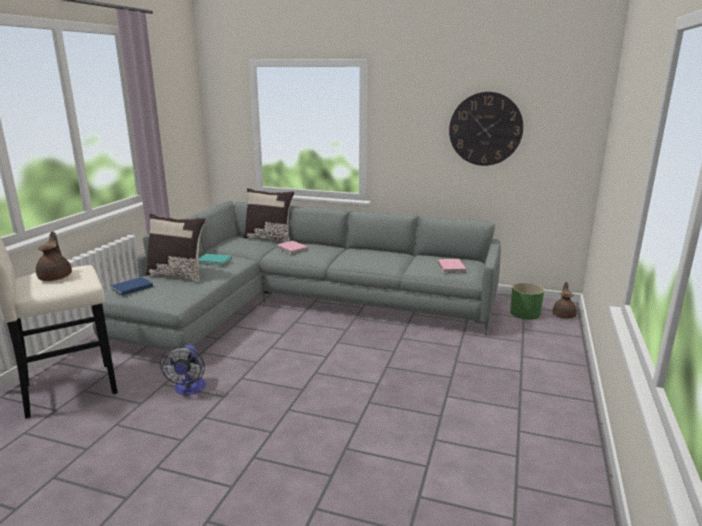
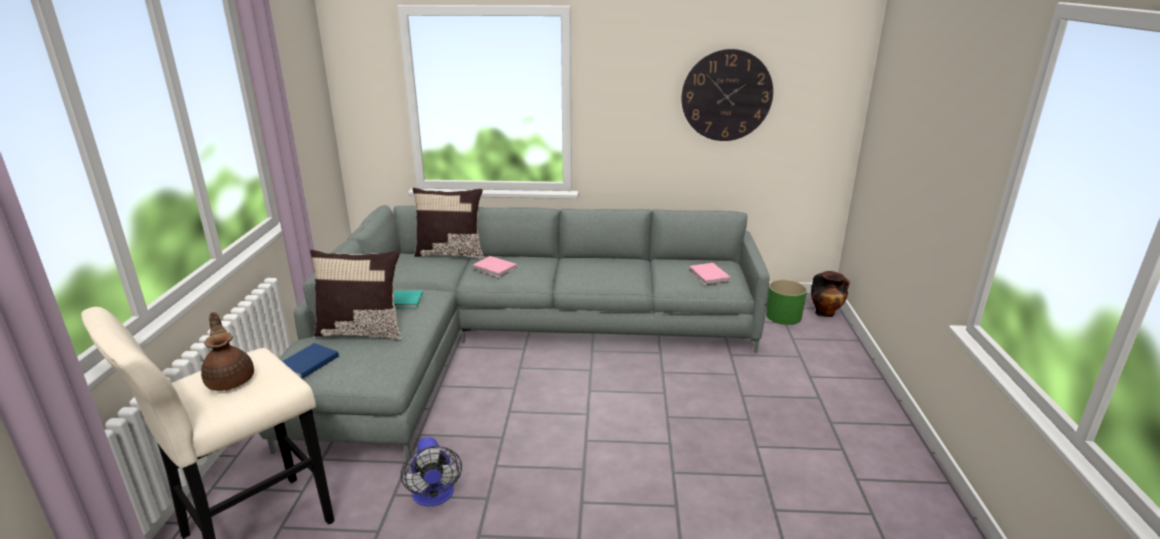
camera: 15 degrees left, 5 degrees up
brown teapot [553,282,577,319] -> vase [811,271,850,317]

